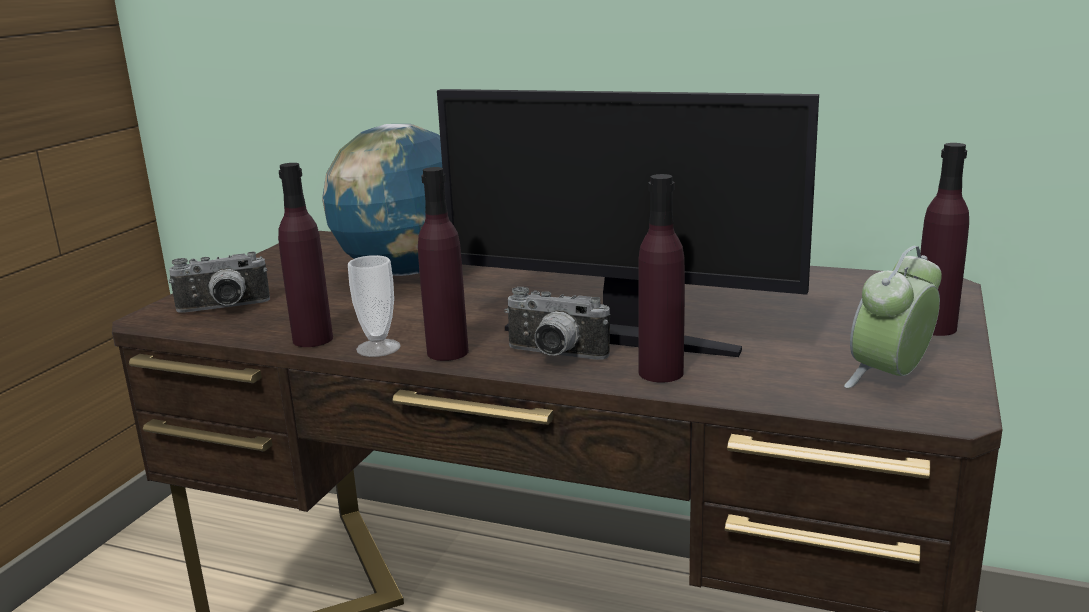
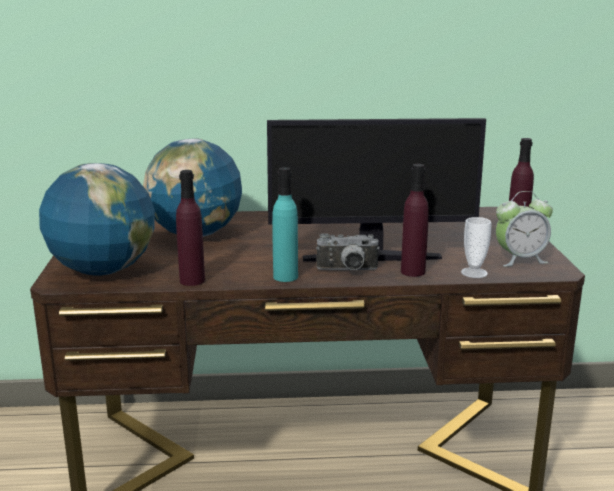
camera: 25 degrees left, 0 degrees up
camera [169,251,270,313] -> globe [39,163,155,275]
cup [348,255,401,357] -> cup moved to [461,217,492,278]
purple bottle [418,167,469,361] -> turquoise bottle [272,167,298,282]
alarm clock [844,246,942,388] -> alarm clock turned 120 degrees counterclockwise [496,191,553,267]

